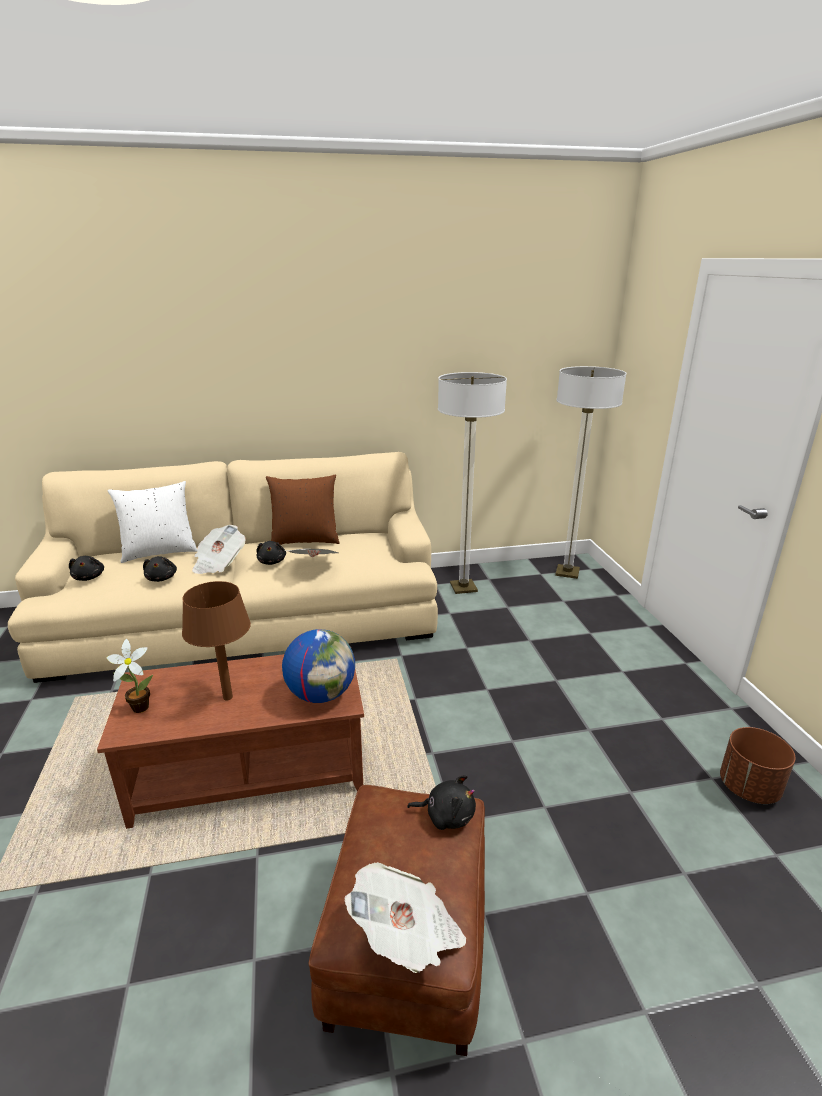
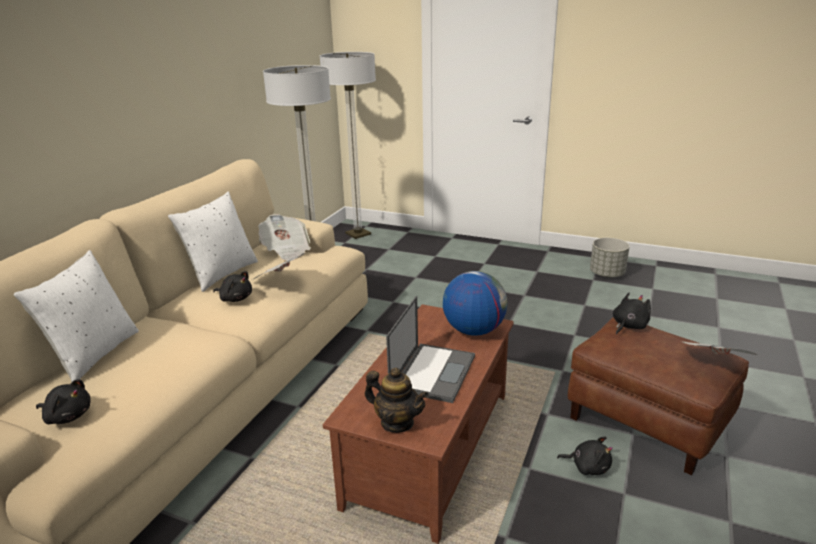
camera: 55 degrees left, 0 degrees up
potted plant [106,639,153,713] -> teapot [365,368,429,433]
black plush toy [143,556,177,582] -> black plush toy moved to [557,437,613,475]
brown table lamp [182,581,251,701] -> laptop [386,296,475,403]
newspaper [192,525,245,574] -> newspaper moved to [258,214,311,261]
brown pillow [266,475,340,545] -> white pillow [168,192,258,292]
brown planter [720,727,796,804] -> grey planter [590,238,630,278]

